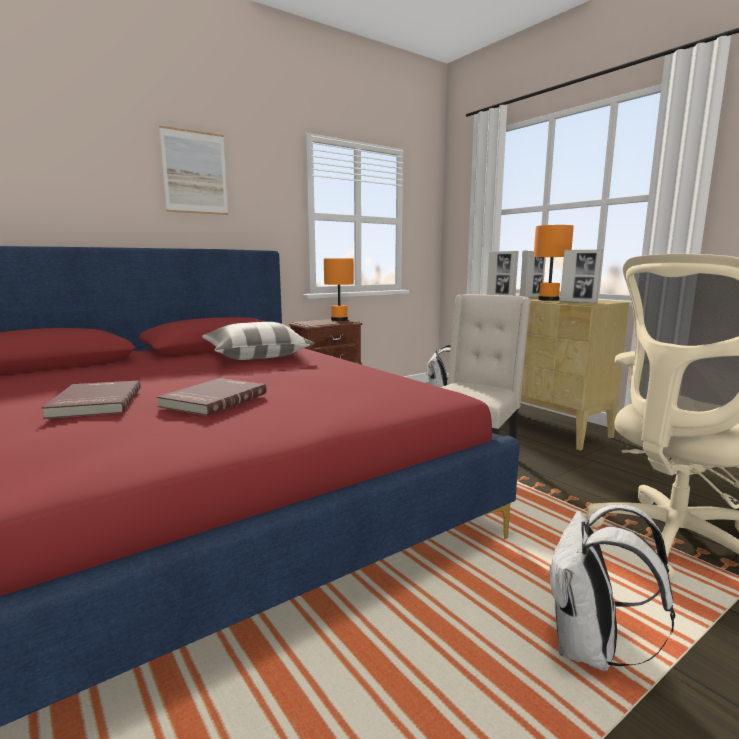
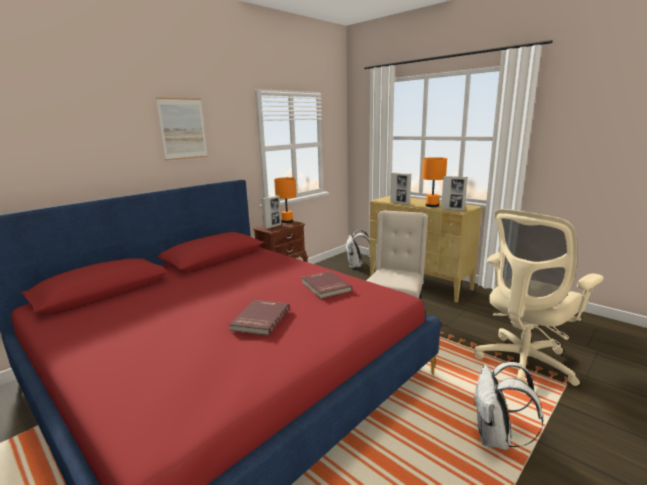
camera: 10 degrees left, 5 degrees up
red book [42,381,141,419] -> red book moved to [302,271,352,299]
pillow [202,322,314,360] -> none
picture frame [520,251,546,298] -> picture frame moved to [261,195,281,229]

